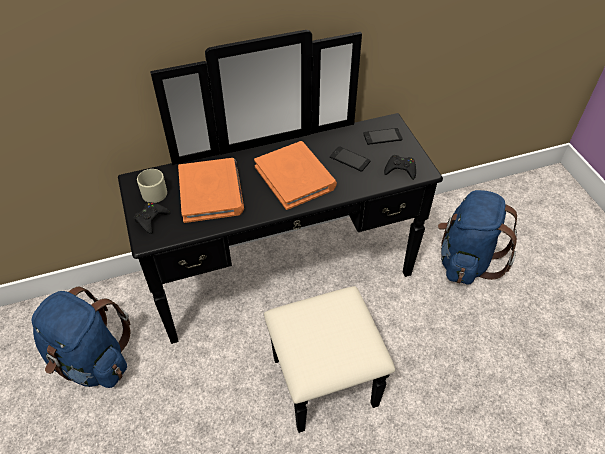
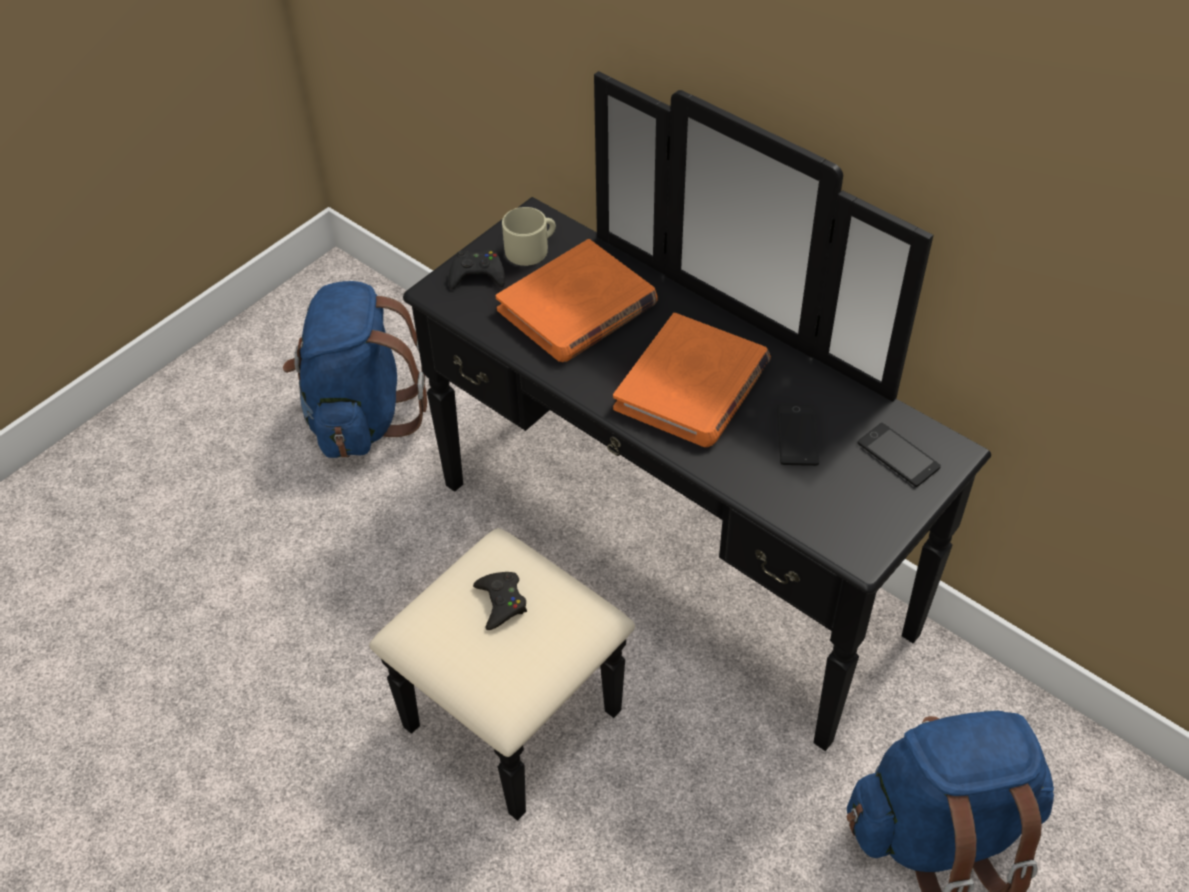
camera: 60 degrees right, 0 degrees up
black game controller [384,155,416,180] -> black game controller moved to [473,572,527,630]

